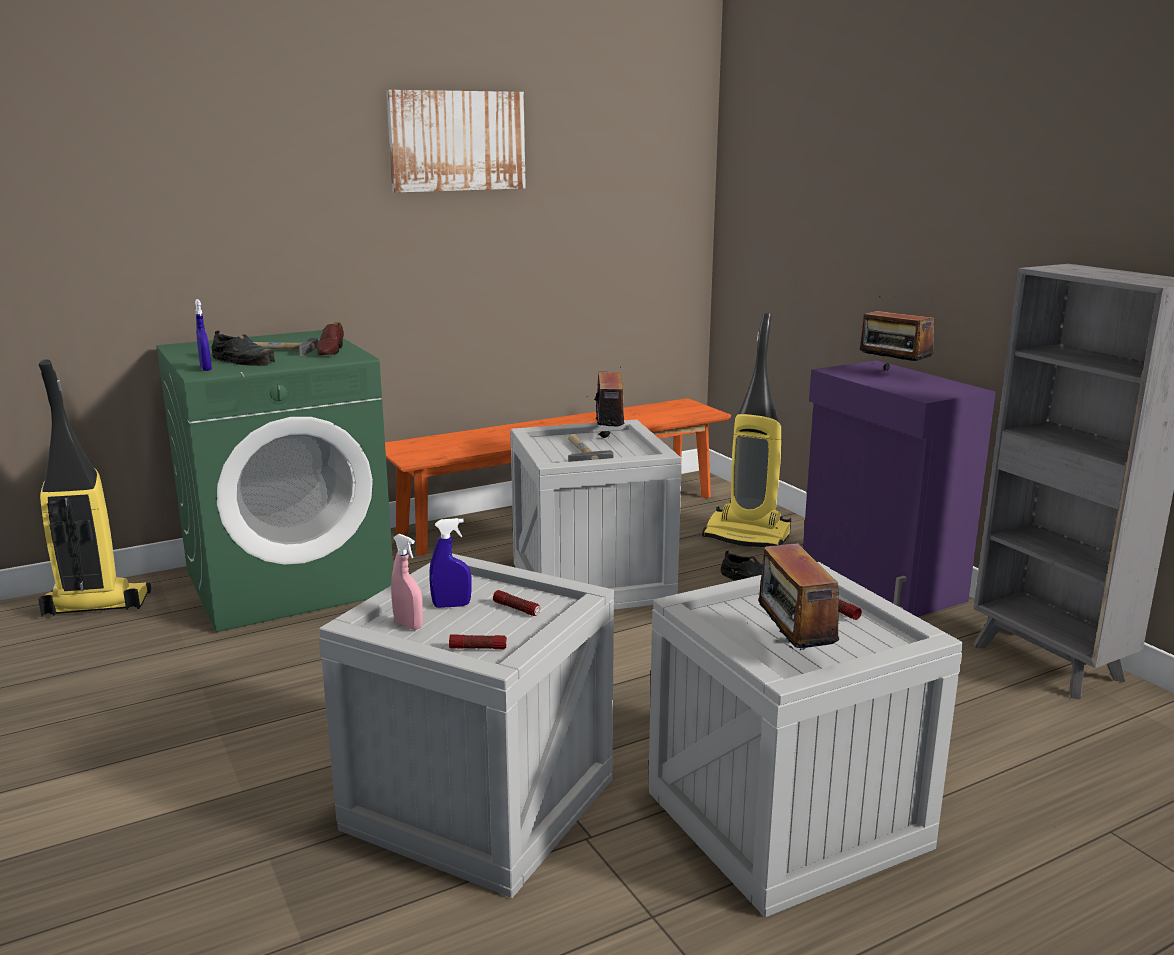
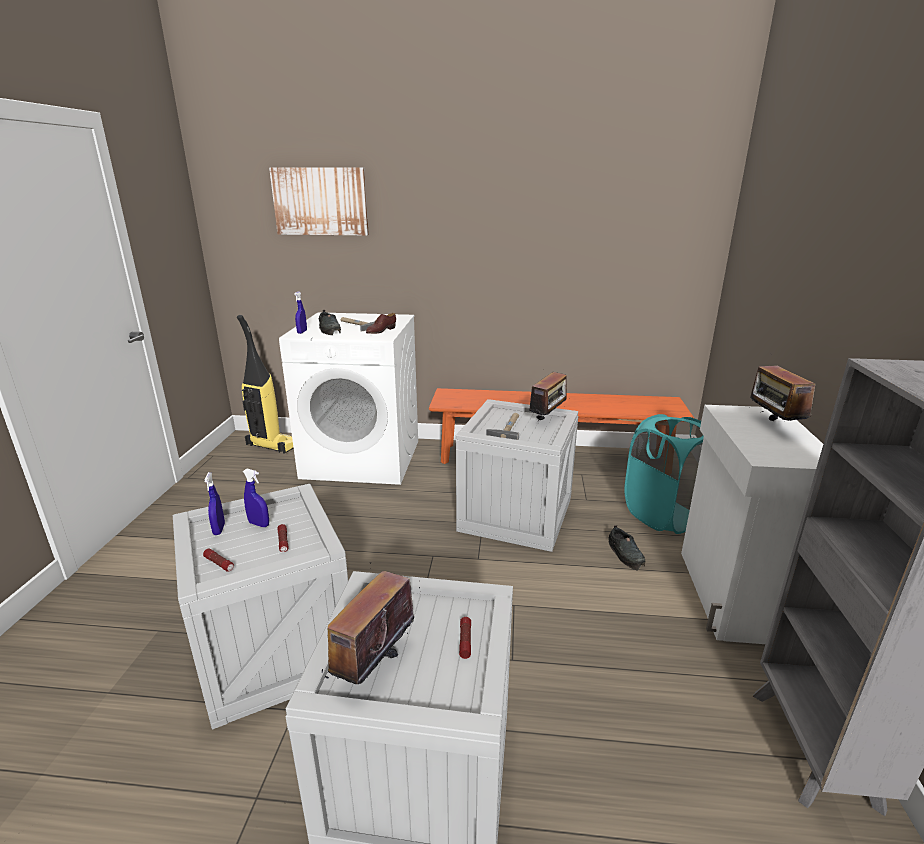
camera: 35 degrees right, 5 degrees up
green washing machine [156,330,393,632] -> white washing machine [279,312,418,485]
picture [386,90,526,193] -> picture moved to [269,167,369,235]
pink spray bottle [391,534,423,630] -> blue spray bottle [204,472,225,535]
vacuum cleaner [702,313,791,547] -> turquoise laundry basket [624,414,704,534]
purple cabinet [803,360,996,617] -> white cabinet [681,405,823,644]

